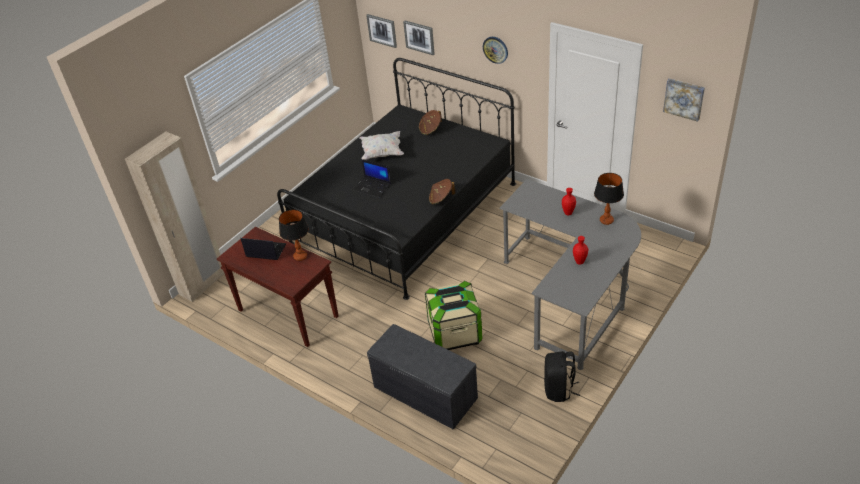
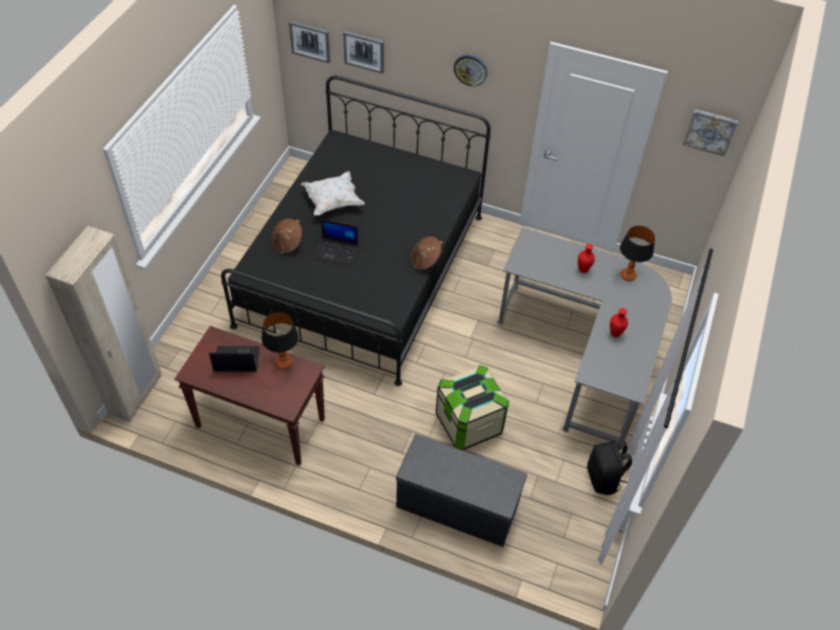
camera: 20 degrees left, 10 degrees up
brown hat [419,110,442,135] -> brown hat moved to [271,219,302,254]

